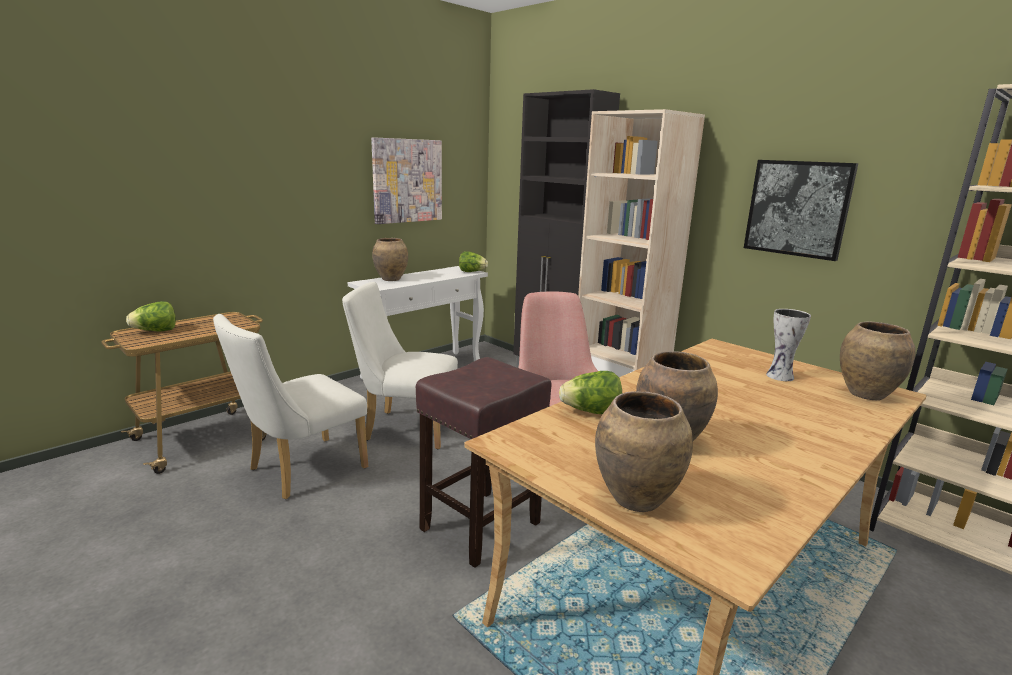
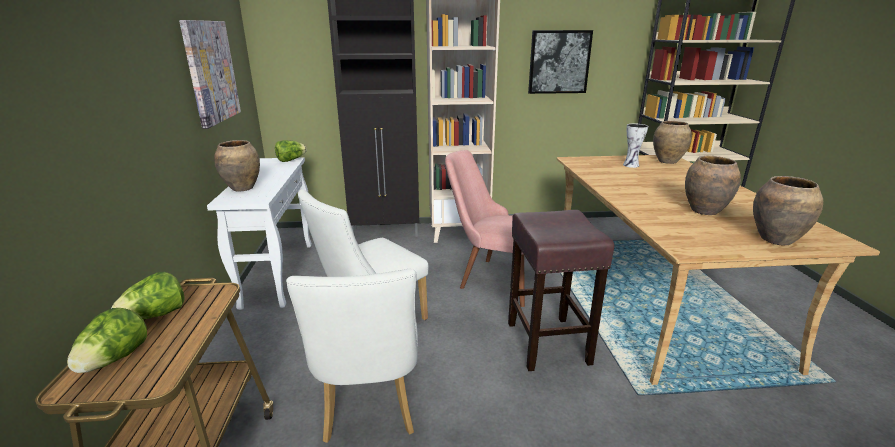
camera: 50 degrees left, 5 degrees up
lettuce [559,371,622,414] -> lettuce moved to [111,272,185,320]

